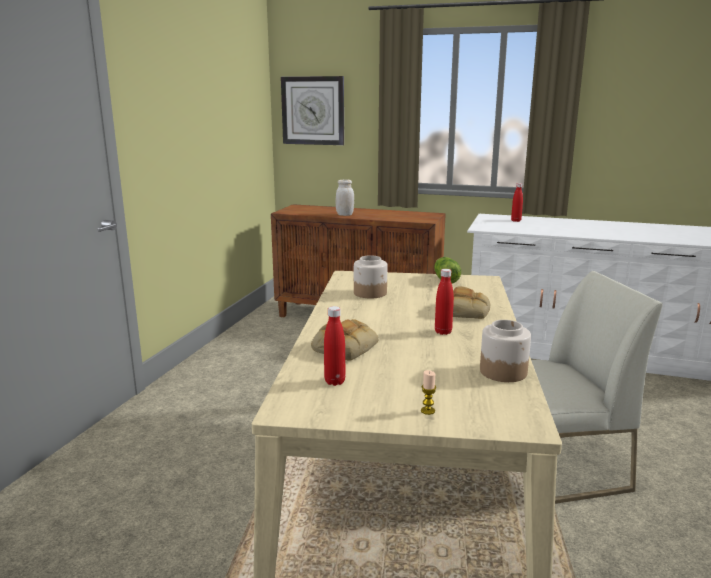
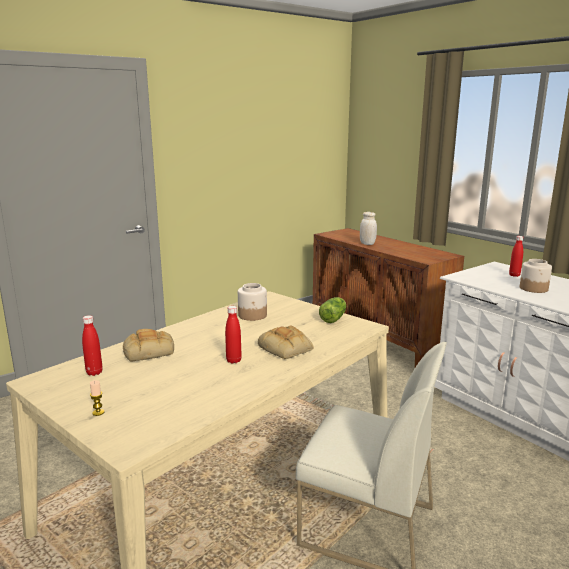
camera: 35 degrees right, 0 degrees up
wall clock [281,76,344,145] -> none
jar [480,320,531,382] -> jar moved to [520,259,552,293]

